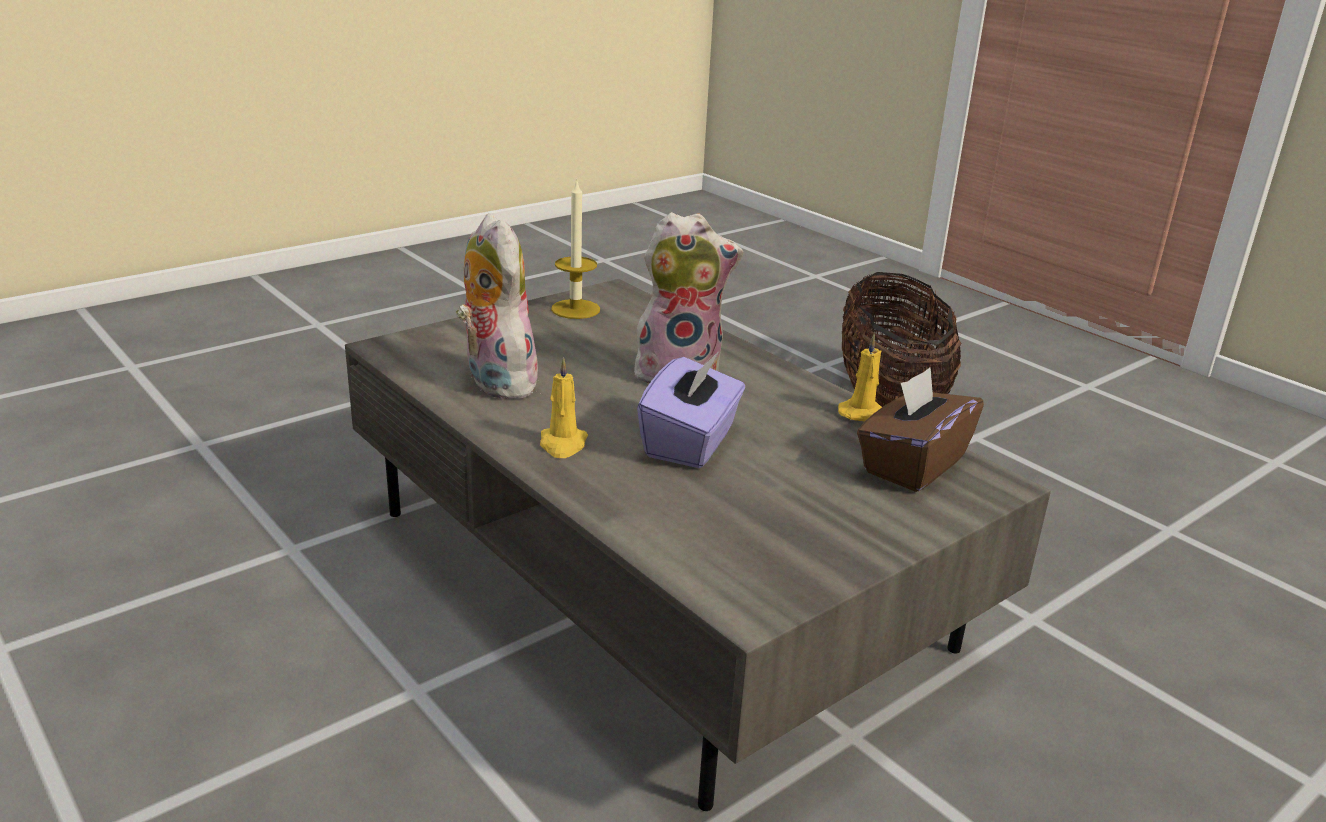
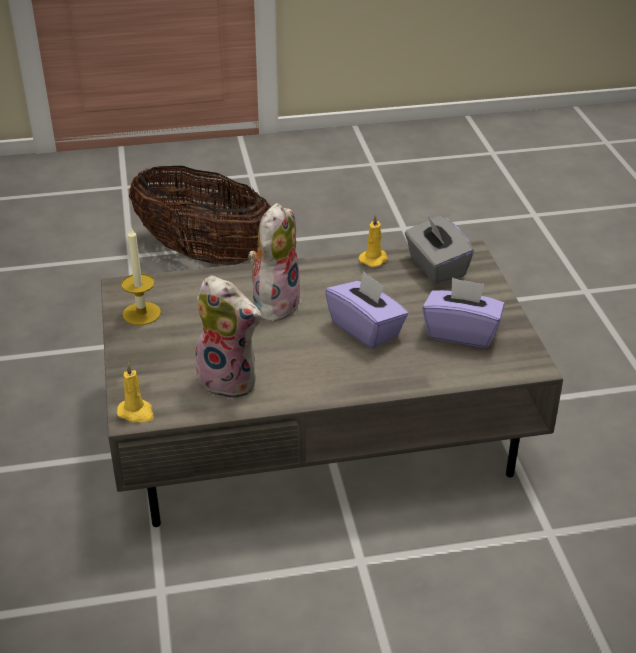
camera: 60 degrees left, 10 degrees up
plush toy [456,213,542,399] -> plush toy turned 150 degrees counterclockwise [196,275,262,400]
yellow candle [540,357,588,458] -> yellow candle moved to [117,363,154,423]
brown tissue box [857,368,984,492] -> grey tissue box [405,215,474,283]
none -> purple tissue box [422,277,504,348]

